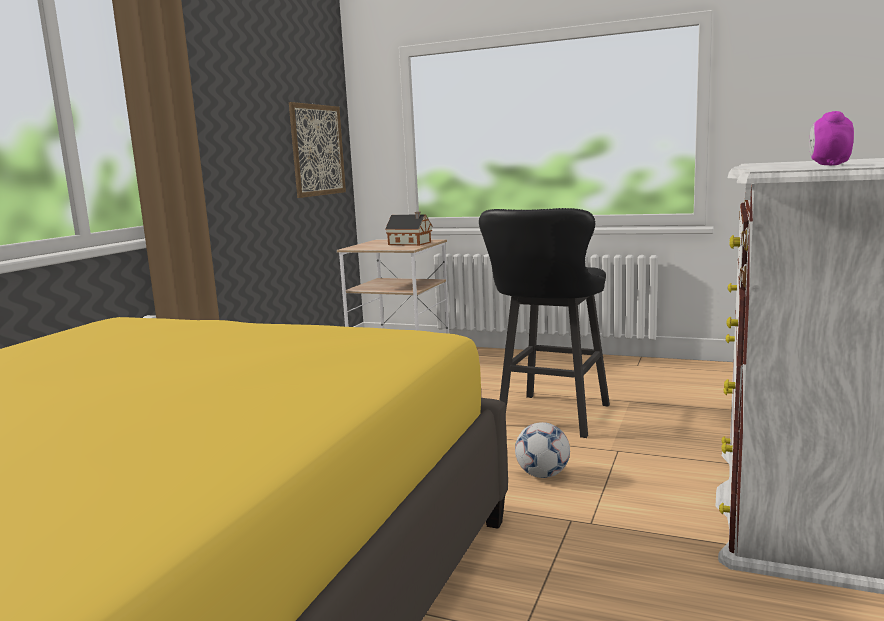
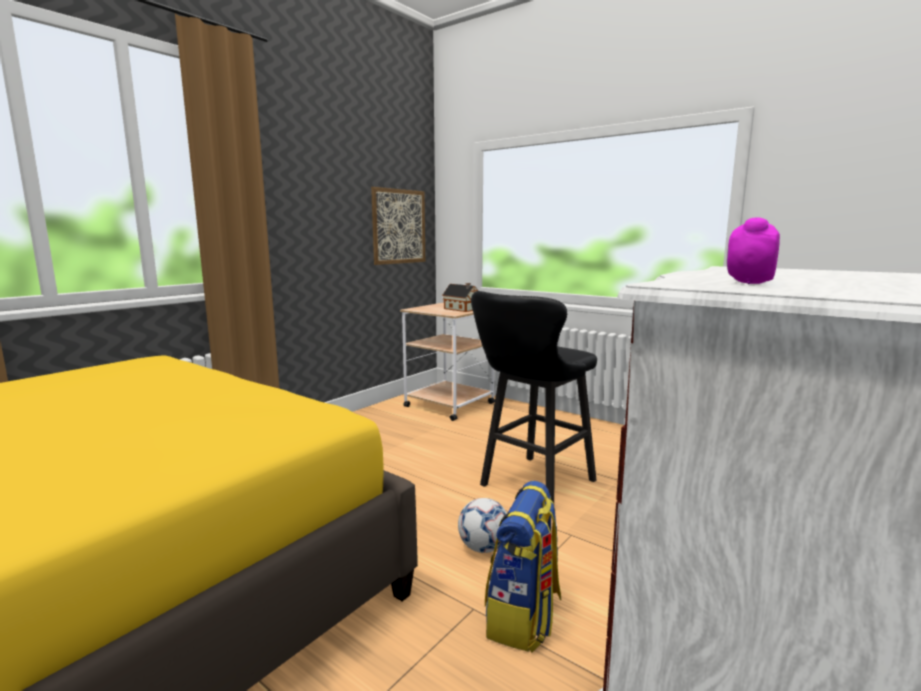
camera: 15 degrees right, 0 degrees up
none -> backpack [485,481,561,652]

